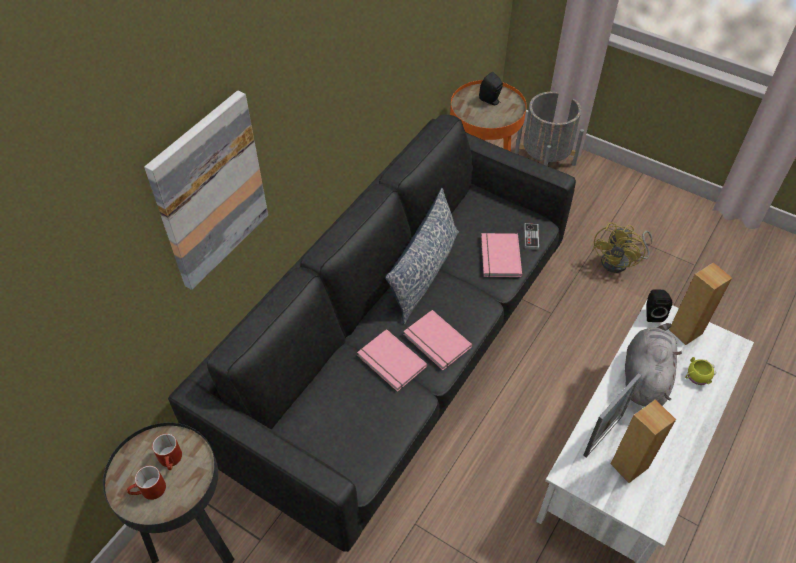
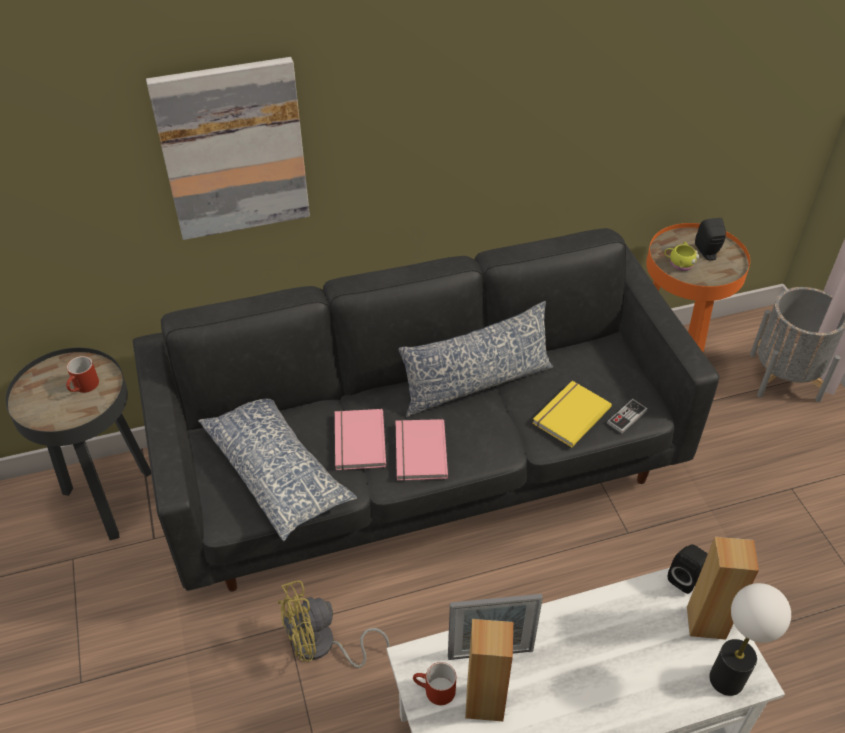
camera: 40 degrees right, 5 degrees down
red mug [127,466,166,500] -> red mug moved to [413,662,456,705]
pink book [481,233,522,277] -> yellow book [532,381,612,448]
yellow fan [592,223,653,273] -> yellow fan moved to [278,580,390,668]
grey plush toy [625,323,682,406] -> none
yellow mug [685,357,716,385] -> yellow mug moved to [664,242,699,271]
none -> pillow [198,399,357,541]
none -> table lamp [709,583,791,696]

